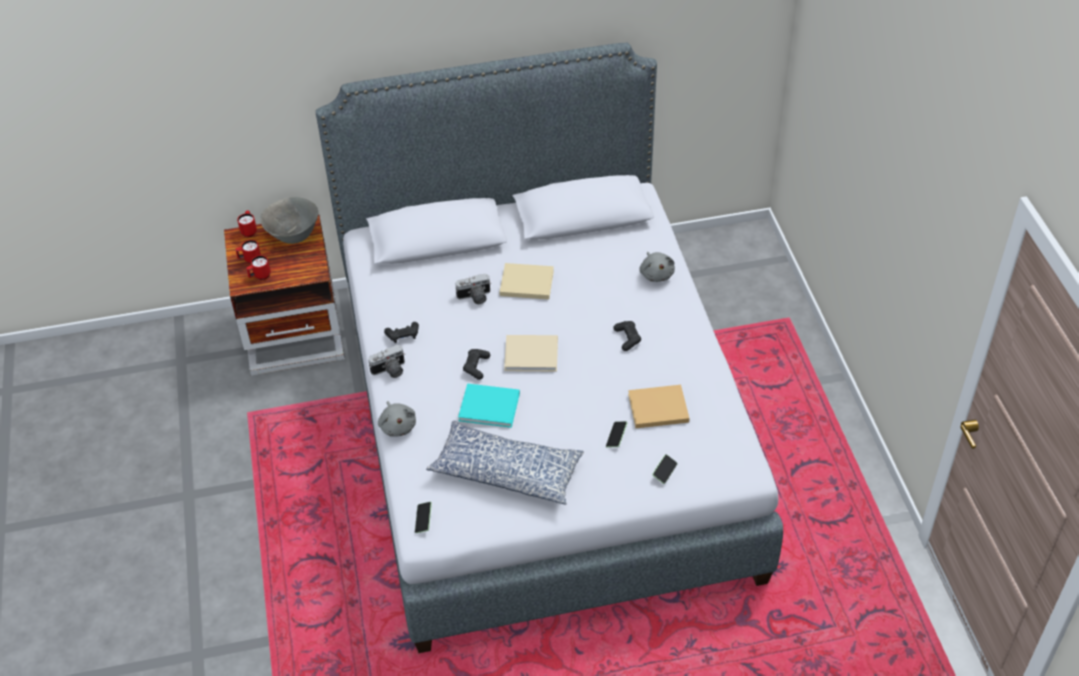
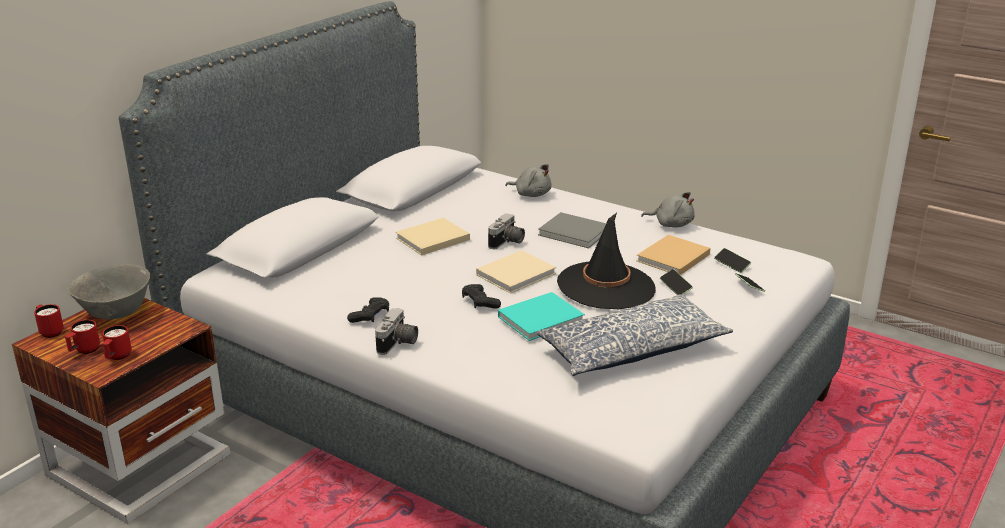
camera: 45 degrees left, 20 degrees down
grey plush toy [378,401,416,437] -> grey plush toy moved to [641,192,695,227]
phone [415,502,432,533] -> phone moved to [714,248,751,273]
camera [455,273,490,304] -> camera moved to [488,213,525,249]
black game controller [613,321,641,351] -> grey book [538,212,606,248]
none -> black hat [557,213,656,309]

